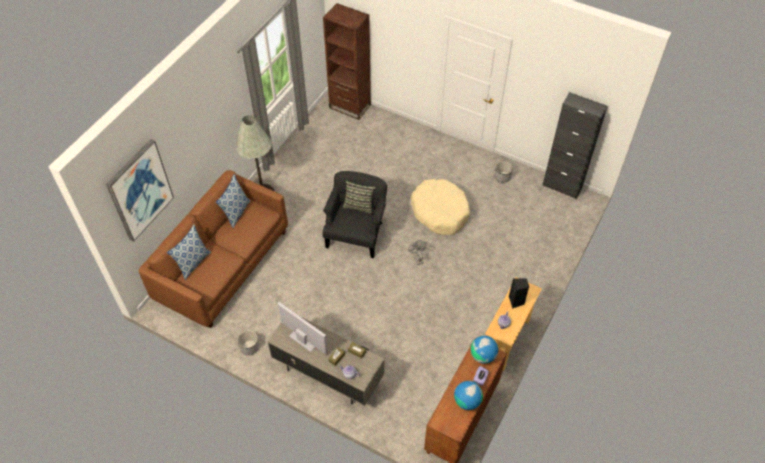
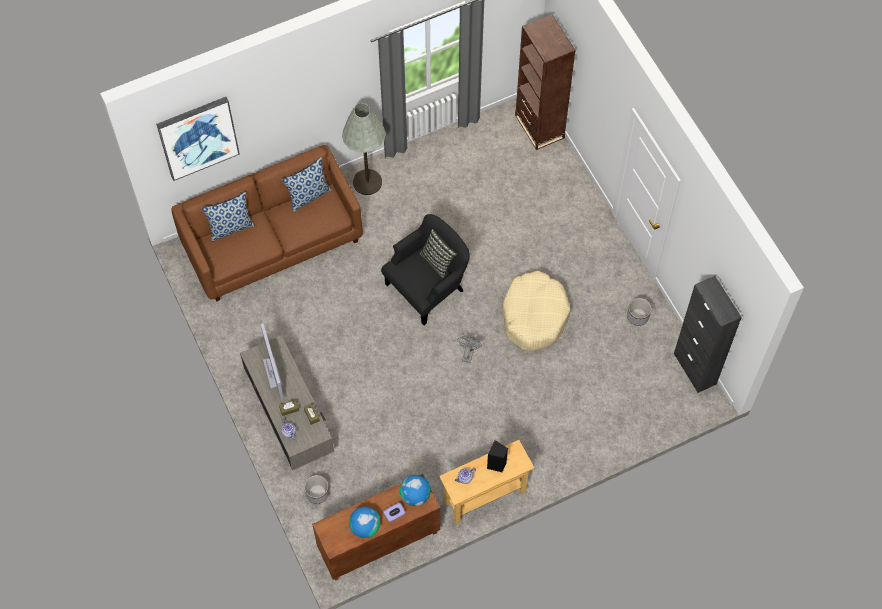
camera: 35 degrees right, 10 degrees up
planter [237,330,259,355] -> planter moved to [304,475,329,504]

